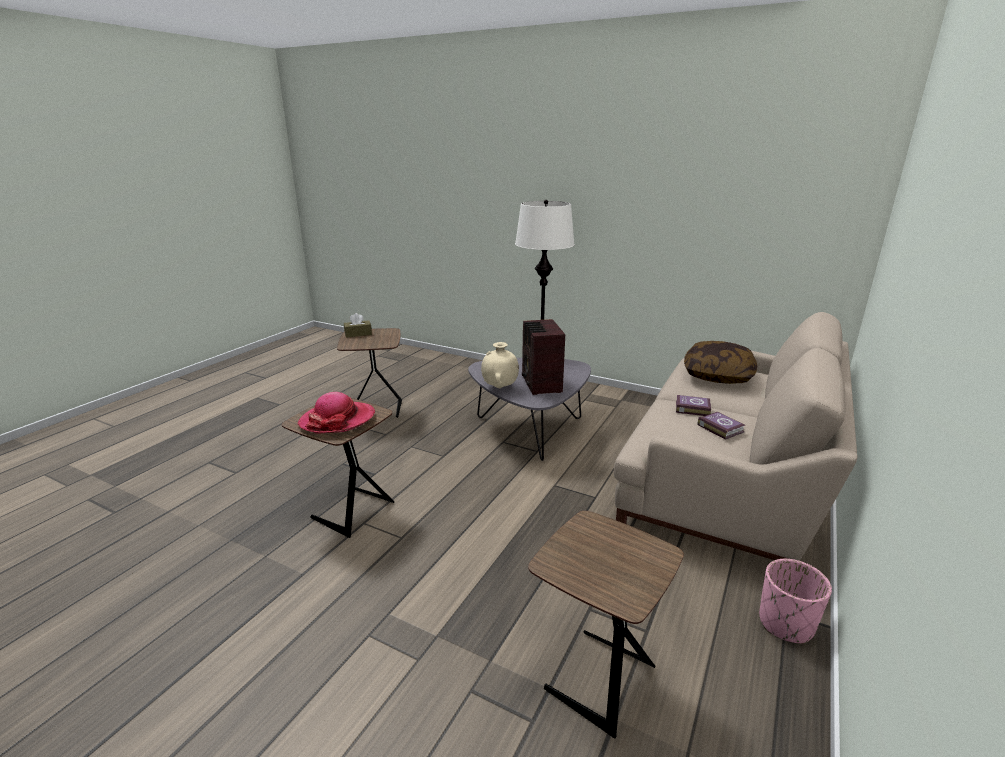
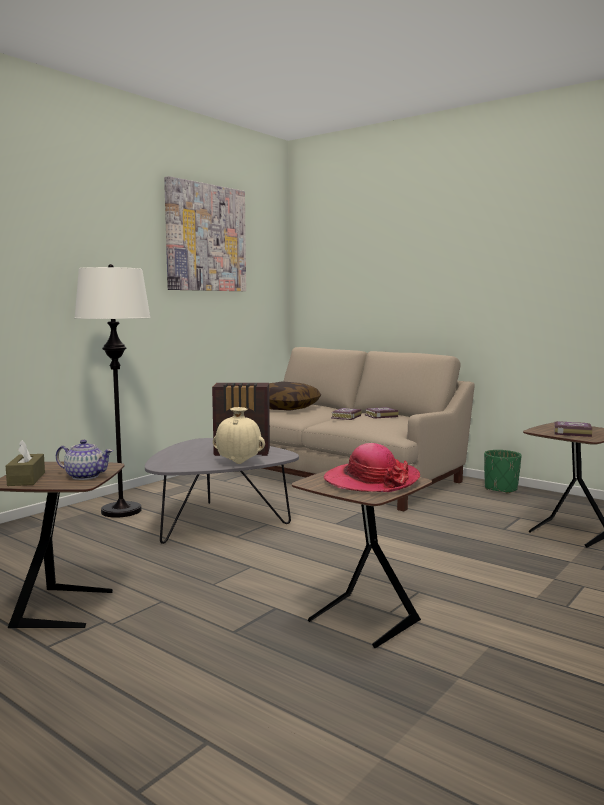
camera: 80 degrees left, 15 degrees down
pink planter [759,559,832,644] -> green planter [484,450,522,493]
none -> teapot [56,440,113,480]
none -> picture [164,176,246,291]
none -> book [554,421,592,437]

